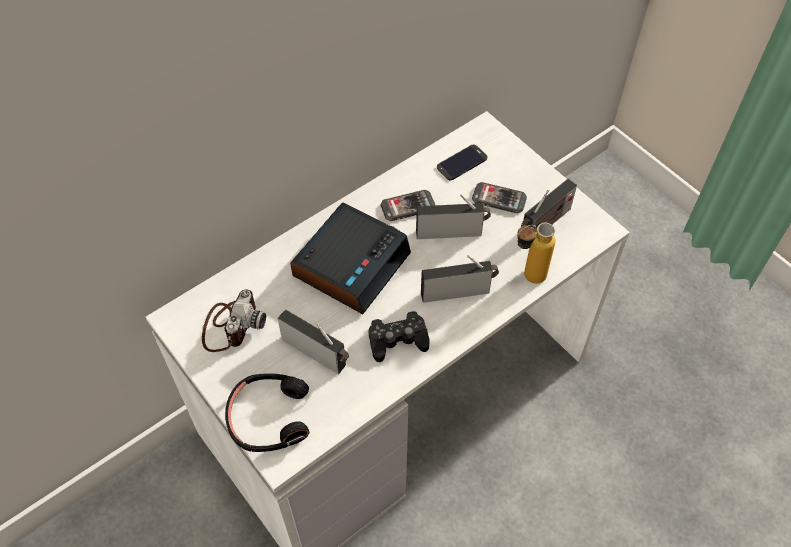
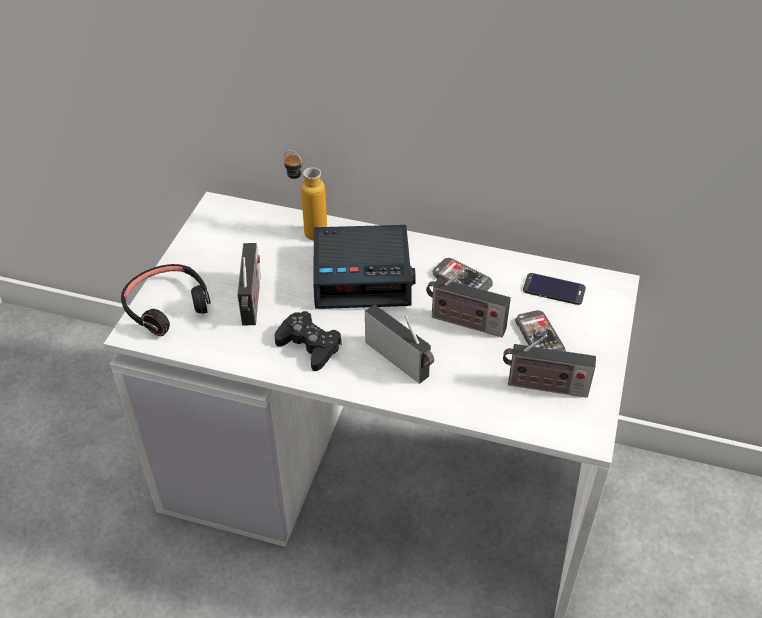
camera: 55 degrees right, 10 degrees down
camera [202,289,266,352] -> none
radio [416,194,491,239] -> radio turned 150 degrees clockwise [426,270,511,337]
bottle [517,223,555,284] -> bottle moved to [284,150,327,240]

